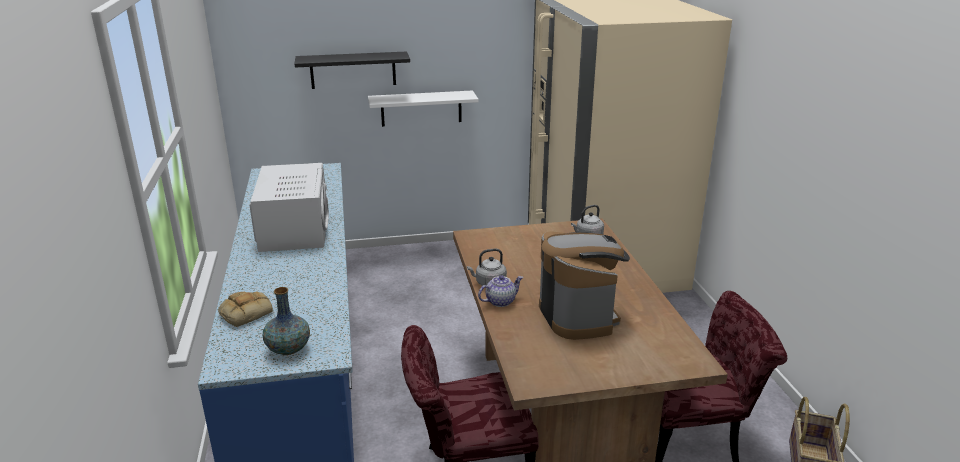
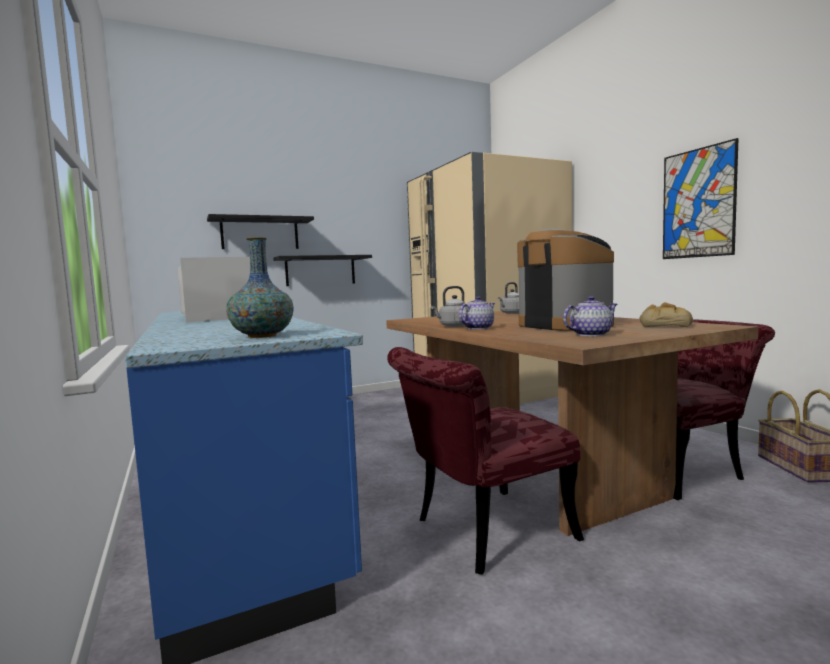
camera: 15 degrees left, 20 degrees down
bread [218,292,273,327] -> bread moved to [640,302,693,327]
white shelf [368,90,479,127] -> black shelf [274,255,372,286]
none -> teapot [563,296,618,336]
none -> picture [663,138,739,259]

